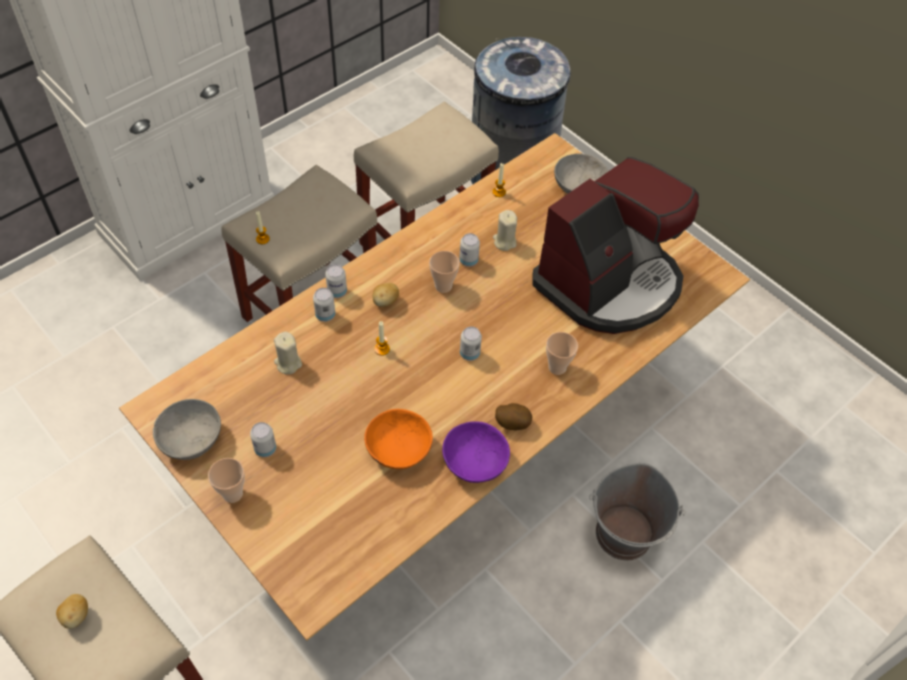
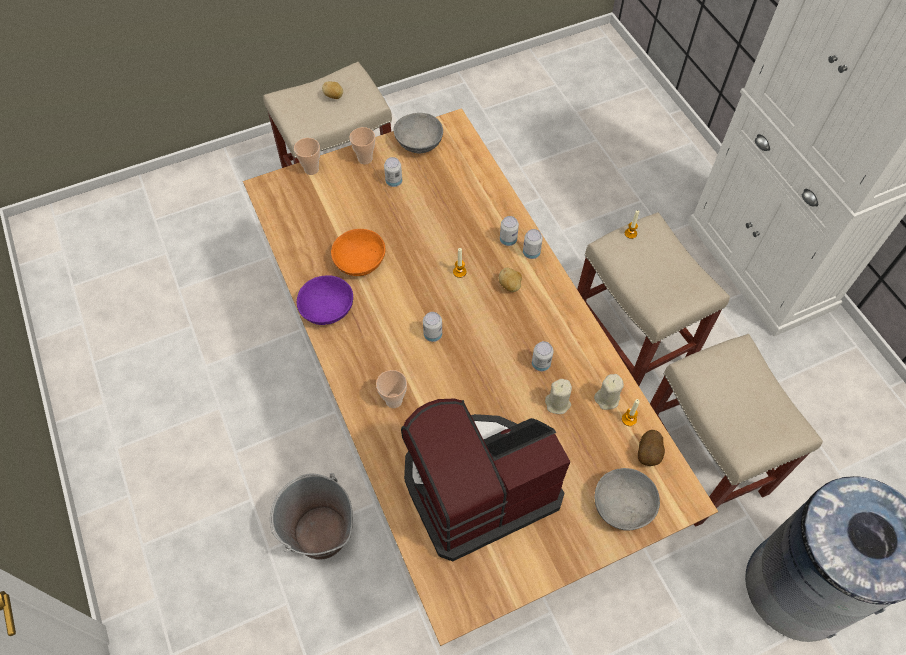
camera: 110 degrees right, 5 degrees up
beige candle [274,332,302,375] -> beige candle moved to [594,374,624,410]
cup [429,251,460,293] -> cup moved to [294,138,320,175]
potato [495,403,532,430] -> potato moved to [638,430,665,466]
coffee machine [532,157,699,334] -> coffee machine turned 90 degrees clockwise [401,399,571,561]

